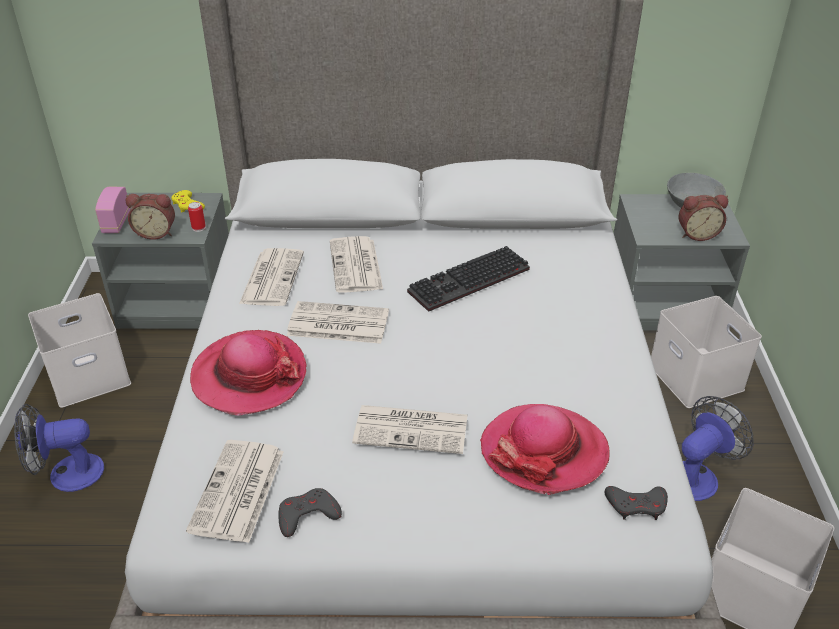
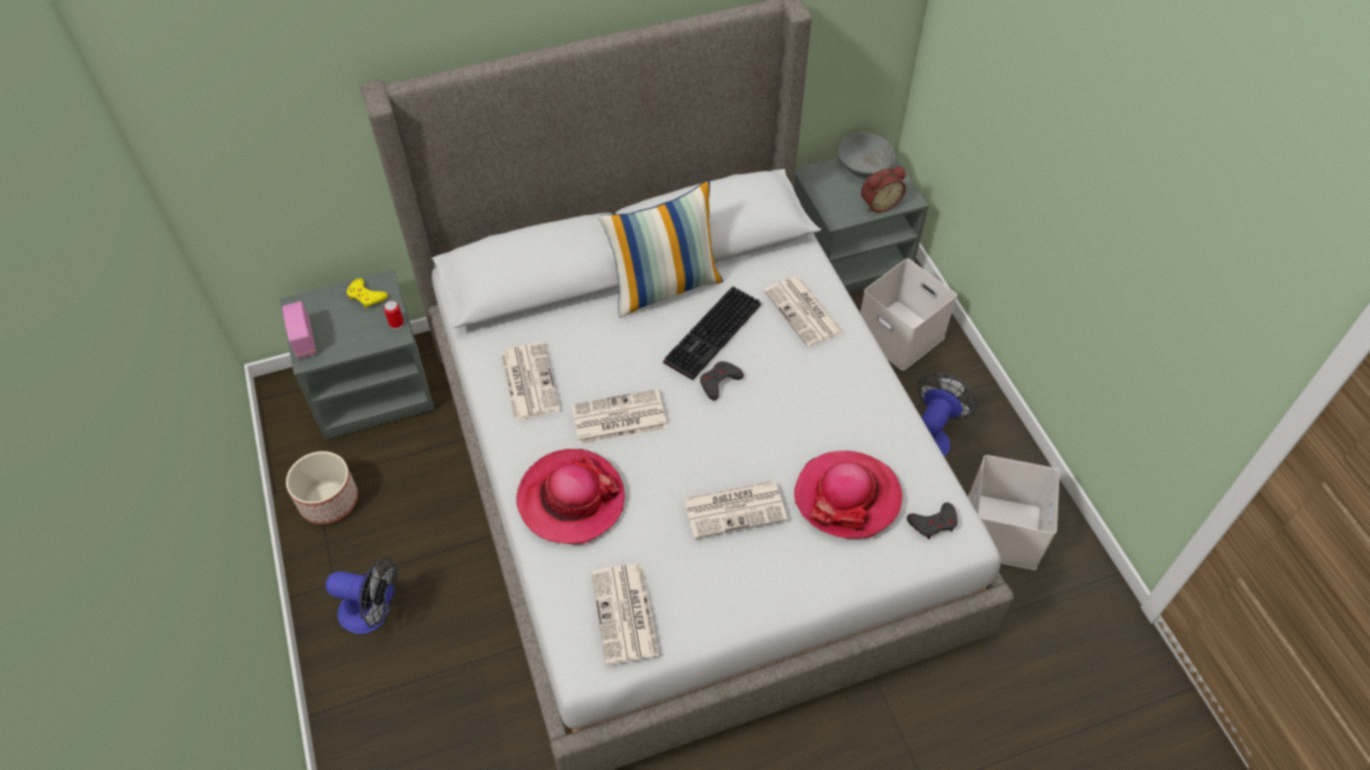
camera: 20 degrees left, 15 degrees up
fan [14,404,104,492] -> fan turned 135 degrees counterclockwise [326,557,398,634]
white storage box [28,293,131,408] -> planter [286,451,358,524]
alarm clock [125,194,175,240] -> none
grey game controller [279,488,342,537] -> grey game controller moved to [700,361,744,400]
newspaper [330,236,383,293] -> newspaper moved to [764,276,844,347]
none -> pillow [598,180,723,318]

